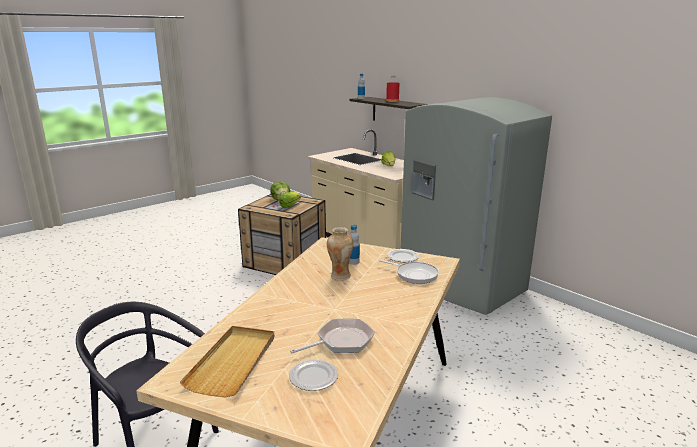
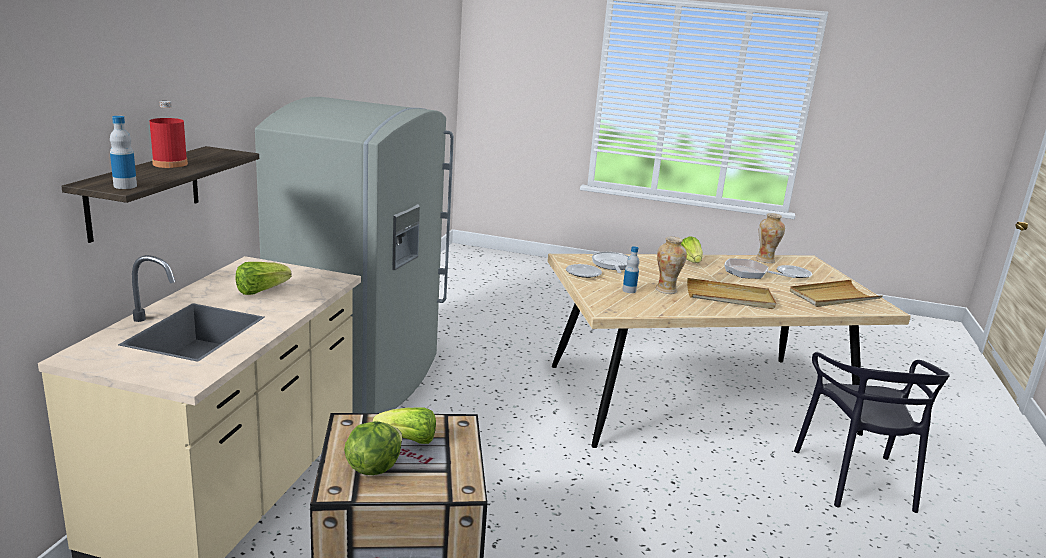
camera: 125 degrees left, 0 degrees up
none -> lettuce [681,236,703,263]
none -> beige tray [687,278,776,309]
none -> vase [756,213,785,263]

